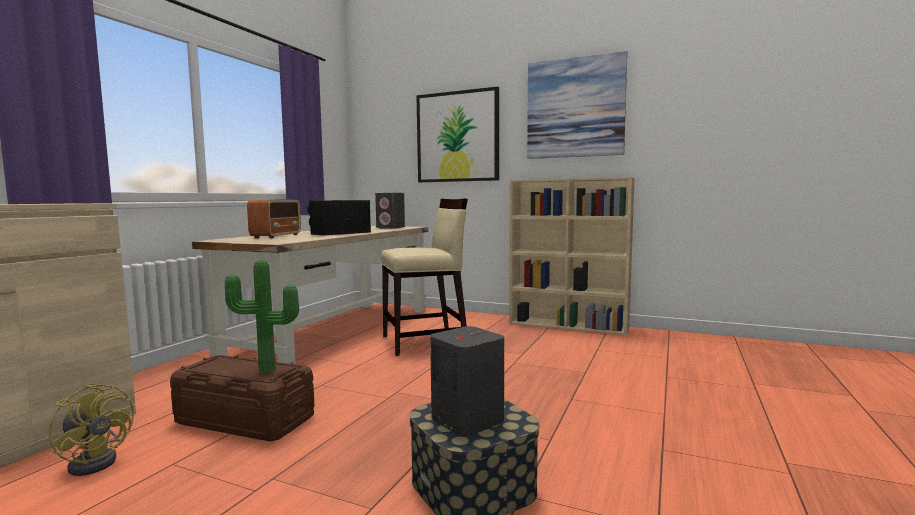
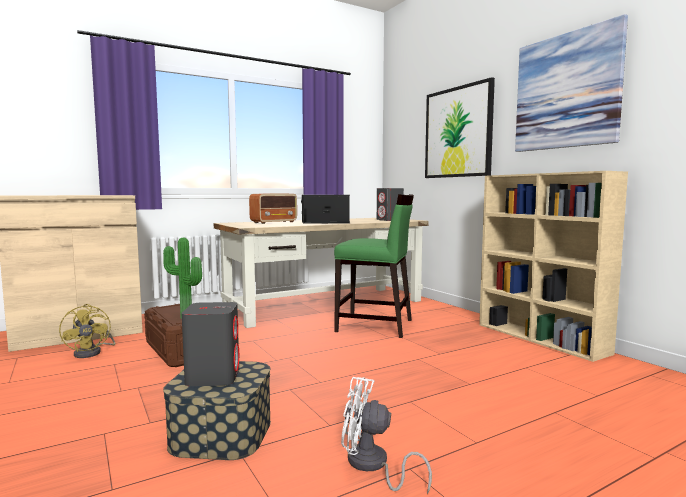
camera: 35 degrees right, 0 degrees up
beige chair [381,198,468,356] -> green chair [334,194,414,338]
none -> white fan [341,377,432,494]

